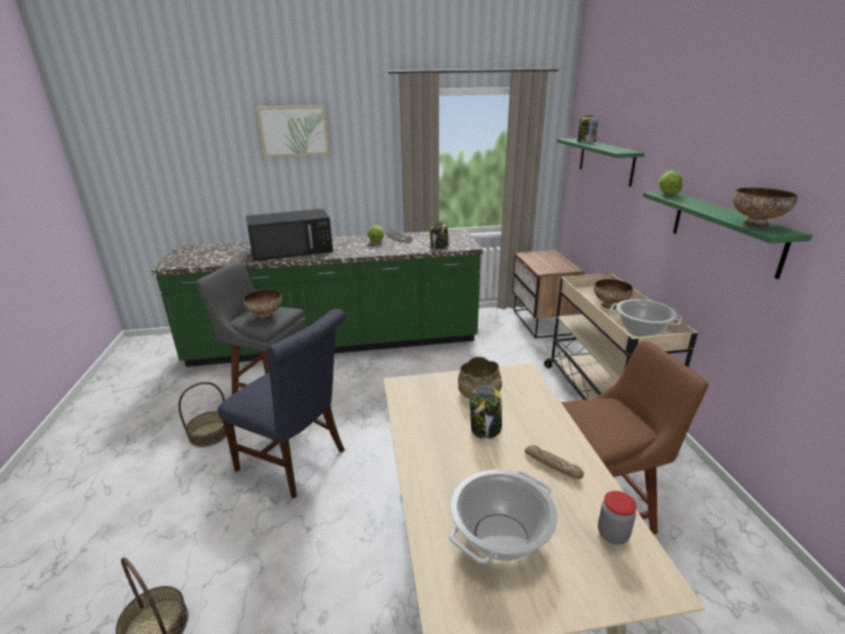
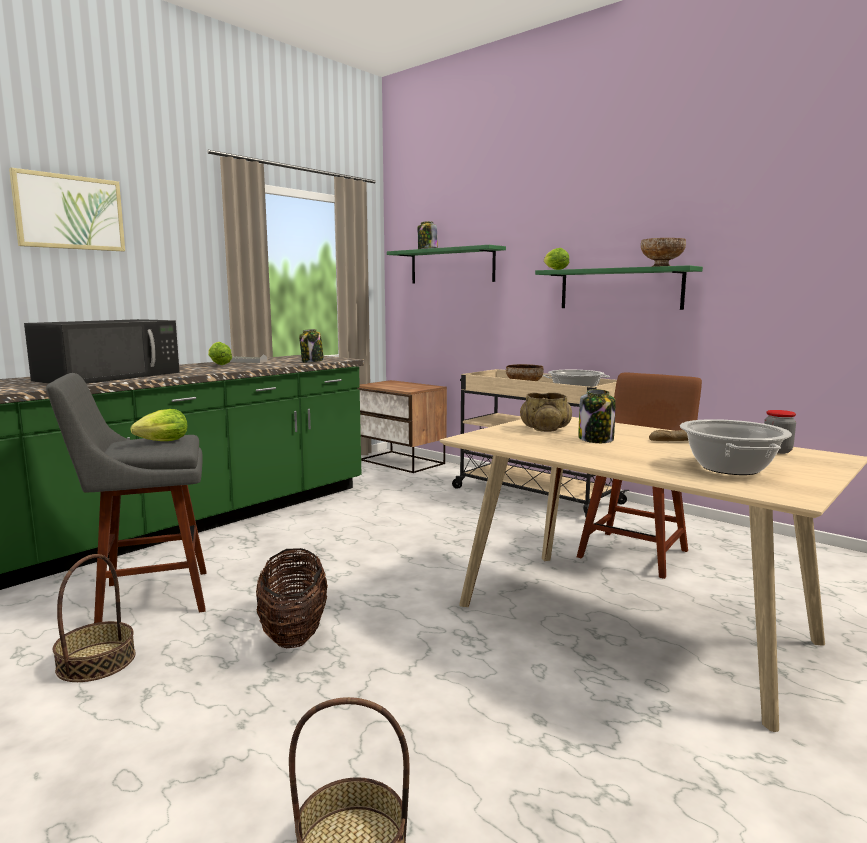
camera: 40 degrees left, 15 degrees down
blue chair [218,309,346,499] -> basket [256,548,328,648]
bowl [243,289,282,320] -> lettuce [130,409,187,441]

